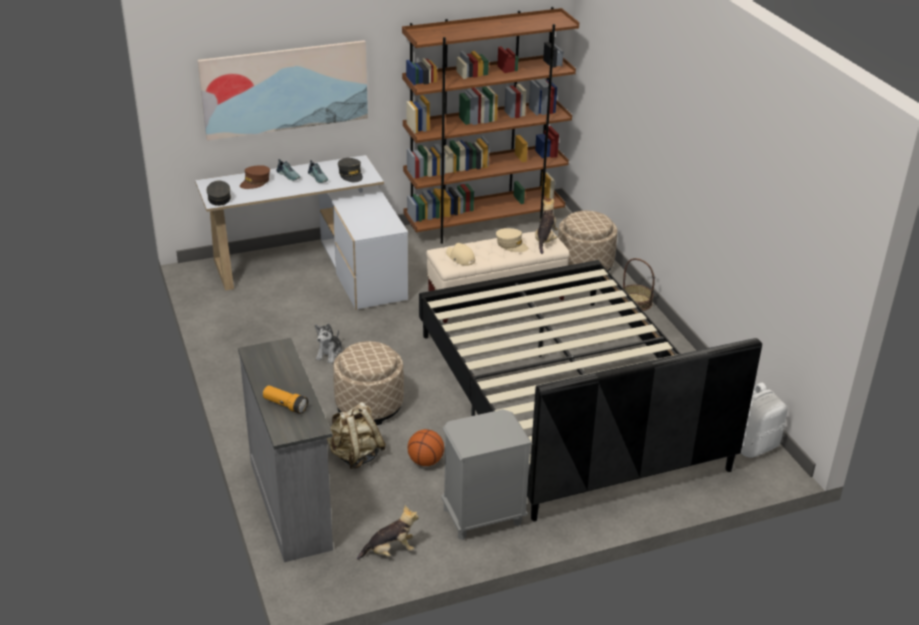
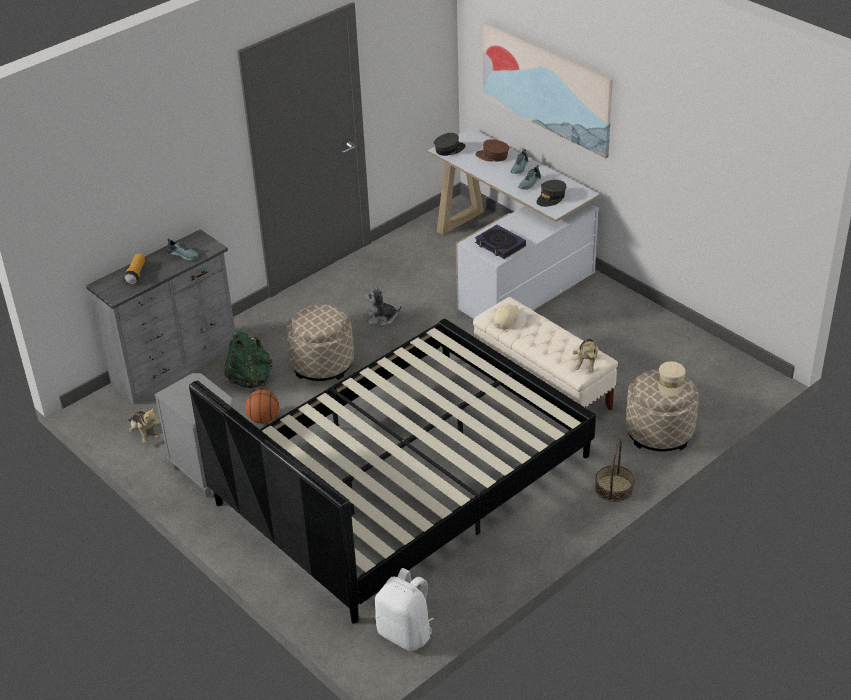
camera: 70 degrees right, 5 degrees up
beige backpack [327,402,386,469] -> green backpack [224,331,273,388]
brown bookcase [402,7,579,244] -> none
beige cap [496,228,528,252] -> beige cap moved to [658,361,686,397]
plush toy [535,199,558,254] -> plush toy turned 105 degrees clockwise [573,339,598,372]
none -> shoe [167,238,199,260]
none -> book [475,225,526,259]

